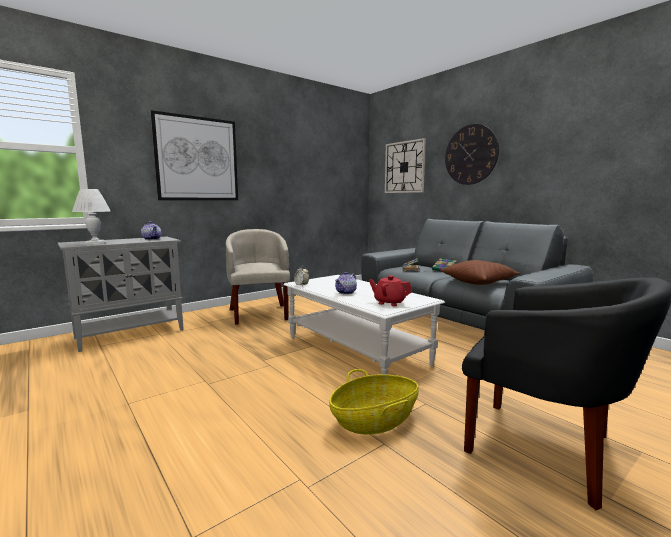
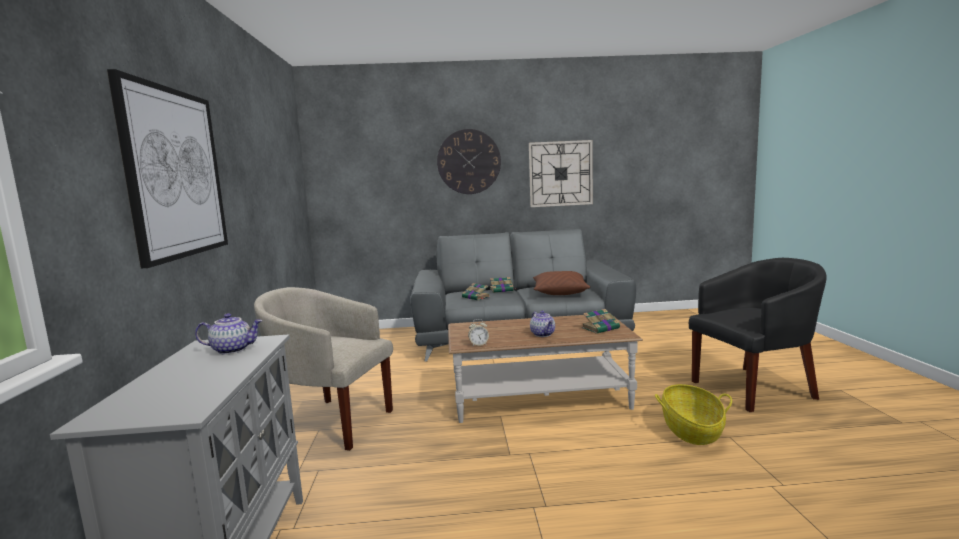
camera: 55 degrees left, 0 degrees up
white table lamp [72,189,110,245] -> none
white coffee table [283,275,445,375] -> brown coffee table [448,314,643,423]
red teapot [369,275,412,306] -> book [582,309,620,334]
wall clock [385,138,426,193] -> wall clock moved to [529,140,593,207]

